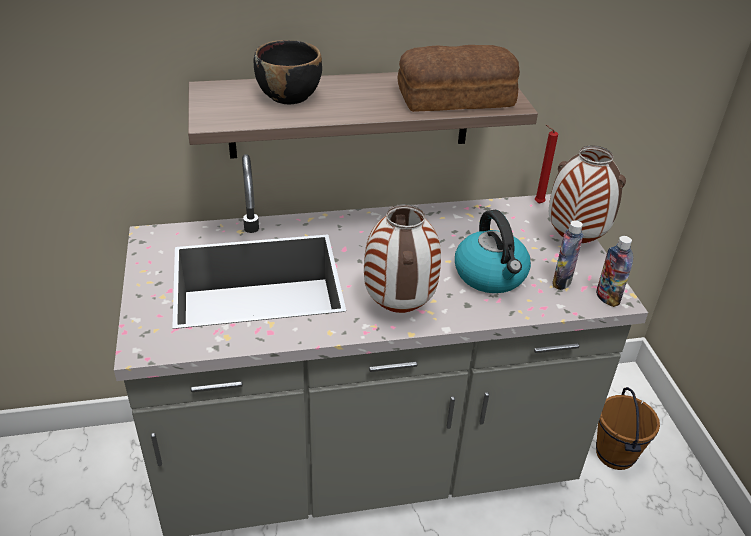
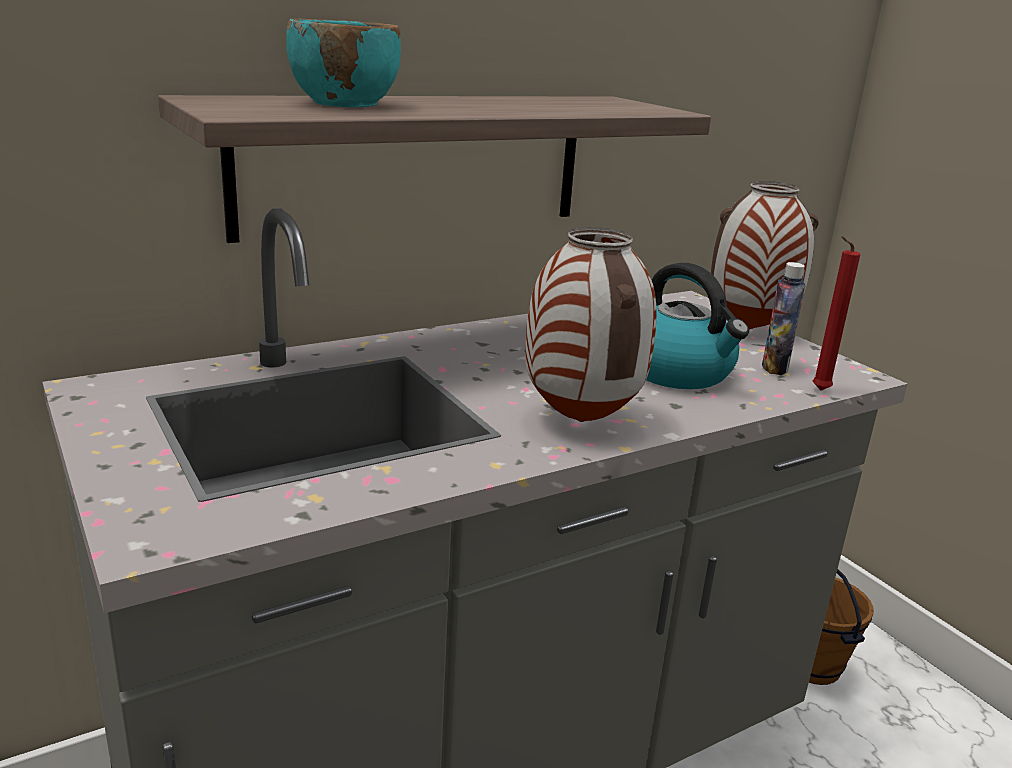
camera: 20 degrees left, 15 degrees down
black bowl [254,40,322,104] -> turquoise bowl [286,18,401,107]
bread [397,45,520,112] -> none
red candle [535,125,558,204] -> red candle moved to [812,236,861,391]
bottle [596,236,633,307] -> none

